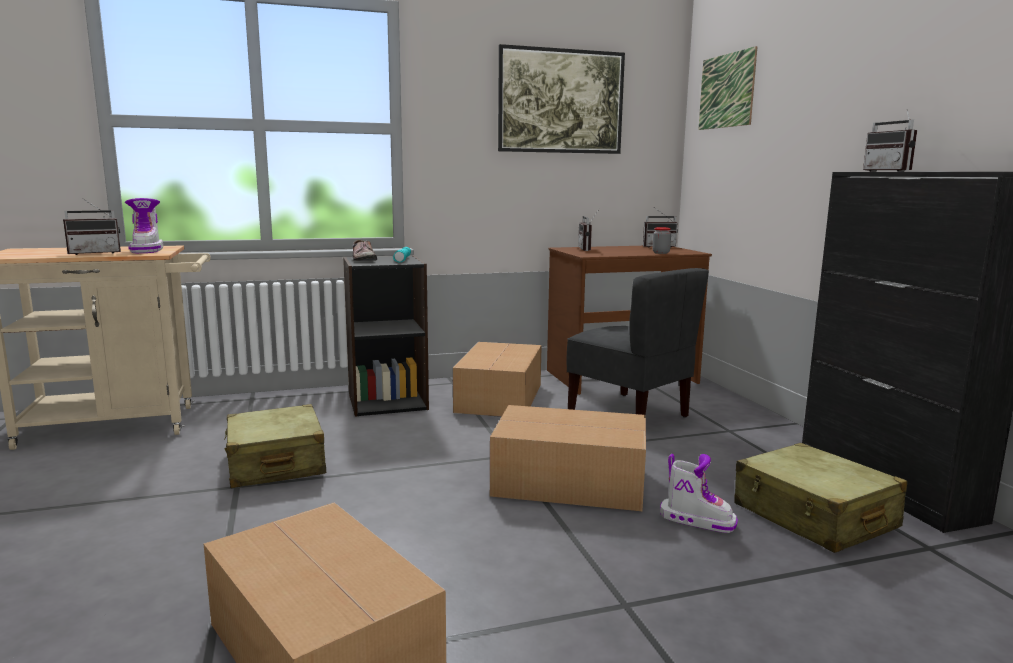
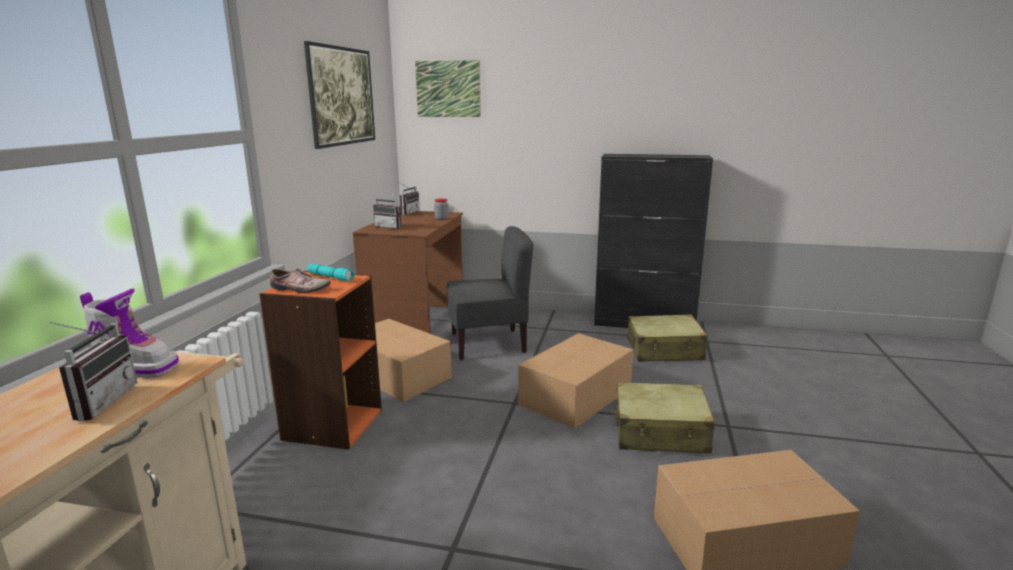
camera: 60 degrees left, 5 degrees up
beige suitcase [224,404,326,488] -> beige suitcase moved to [615,382,716,454]
black bookcase [343,255,429,417] -> orange bookcase [259,271,382,450]
boot [660,454,738,533] -> none
radio [863,109,917,172] -> none

